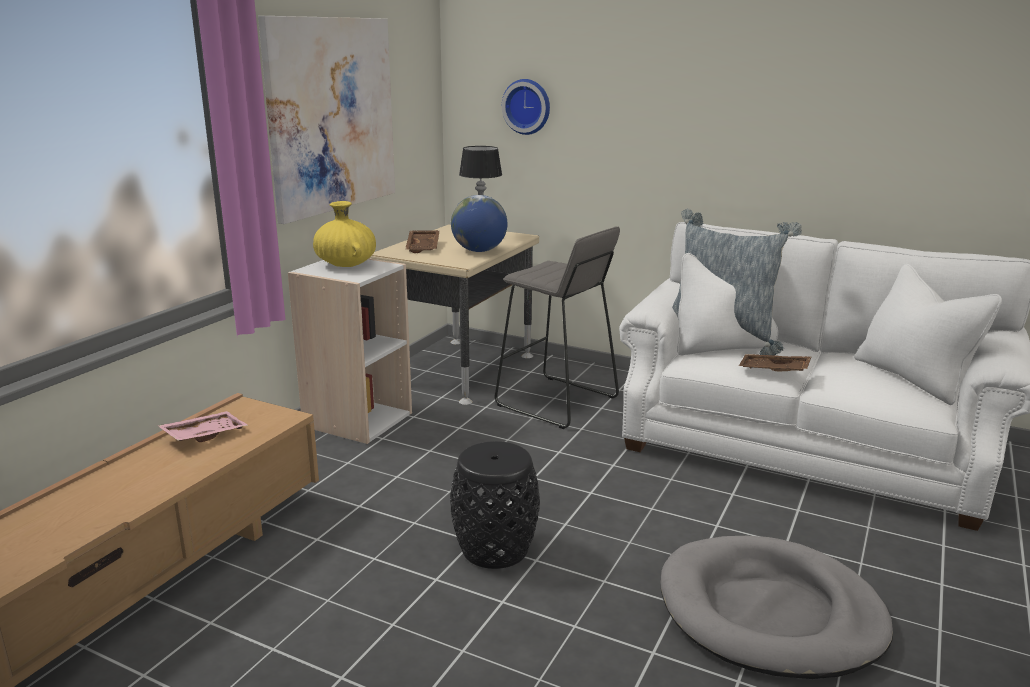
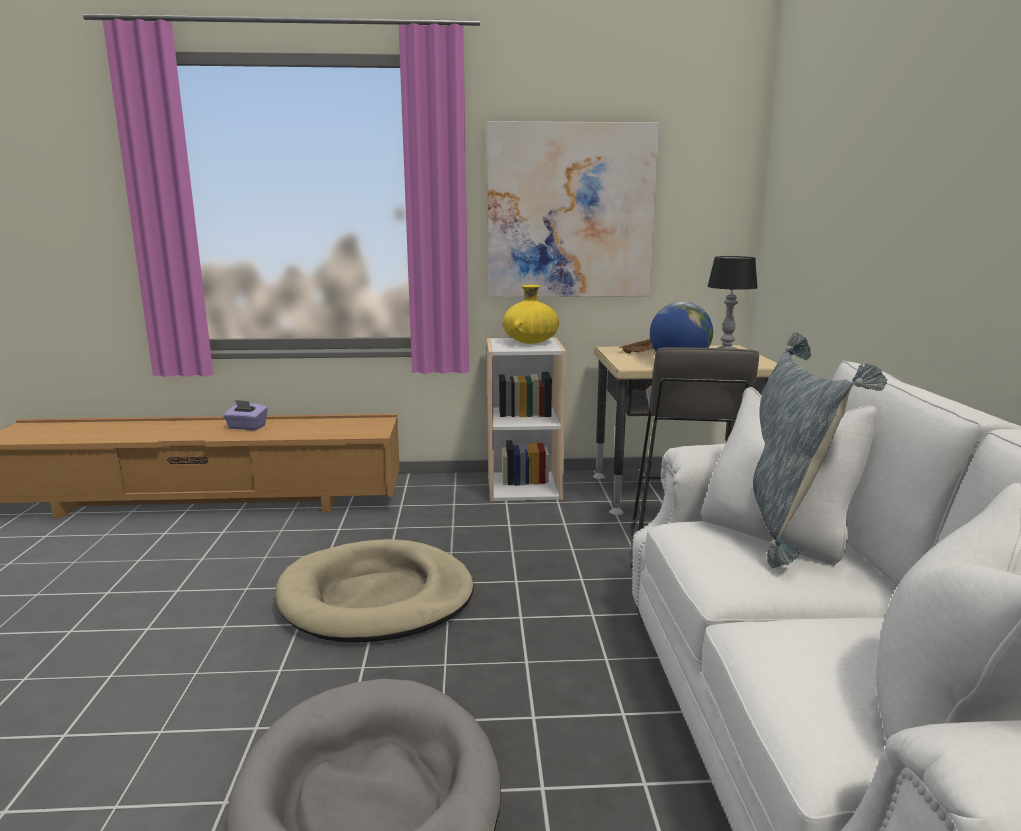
camera: 60 degrees right, 5 degrees down
pink tray [158,411,248,442] -> none
black stool [450,441,540,569] -> beige dog bed [276,539,474,642]
wall clock [502,79,550,135] -> none
brown tray [738,354,812,372] -> none
none -> purple tissue box [223,400,268,430]

